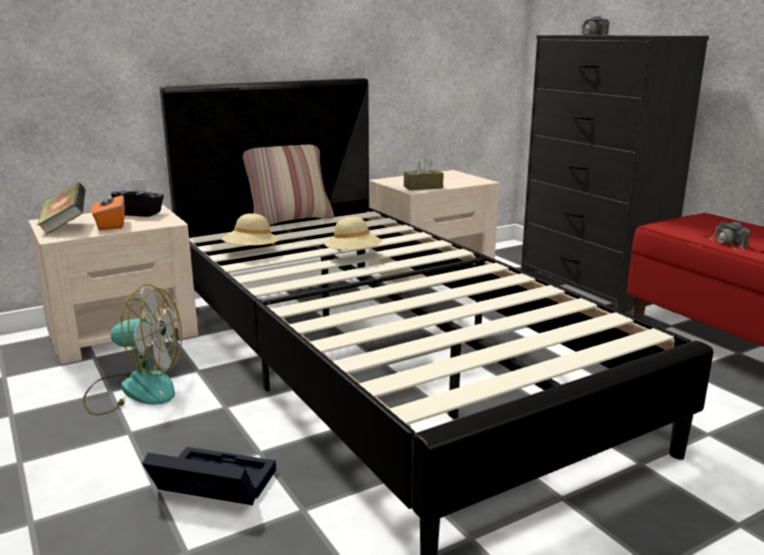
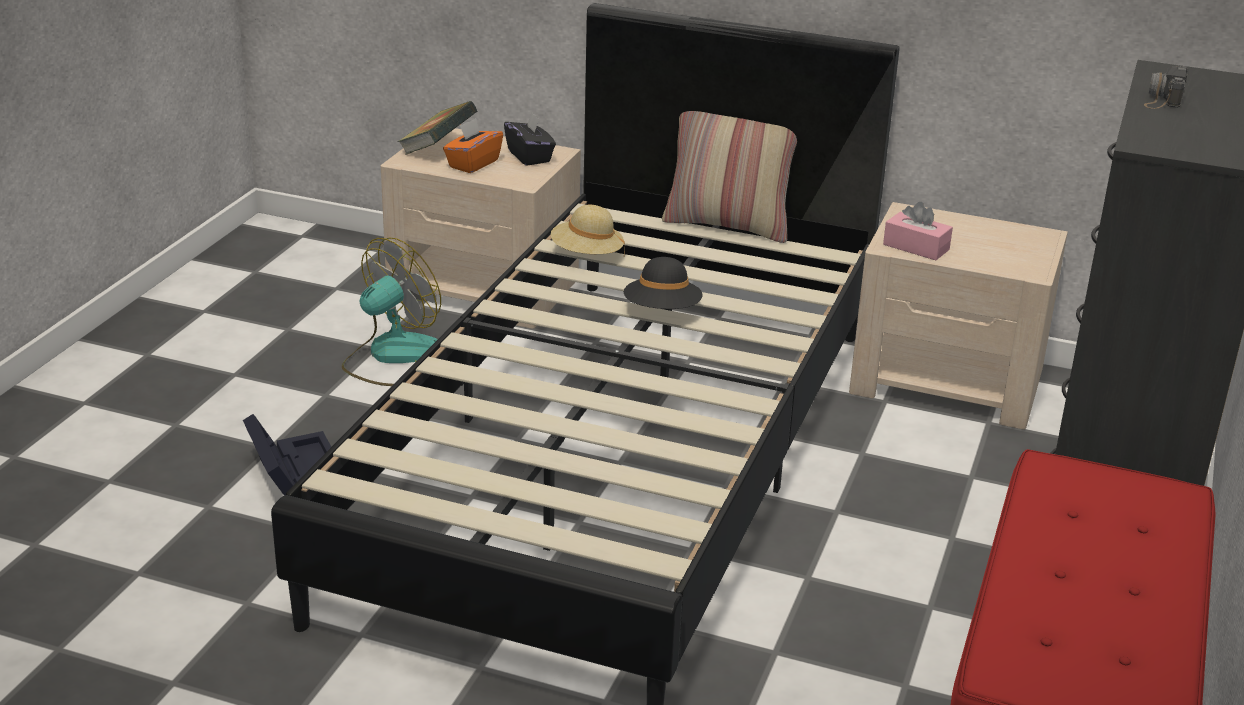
camera: 50 degrees right, 10 degrees up
fan [83,284,182,415] -> fan turned 105 degrees counterclockwise [342,238,441,386]
beige hat [324,217,382,250] -> black hat [624,257,703,309]
brown tissue box [404,157,444,190] -> pink tissue box [883,202,953,260]
camera [709,222,750,251] -> none

